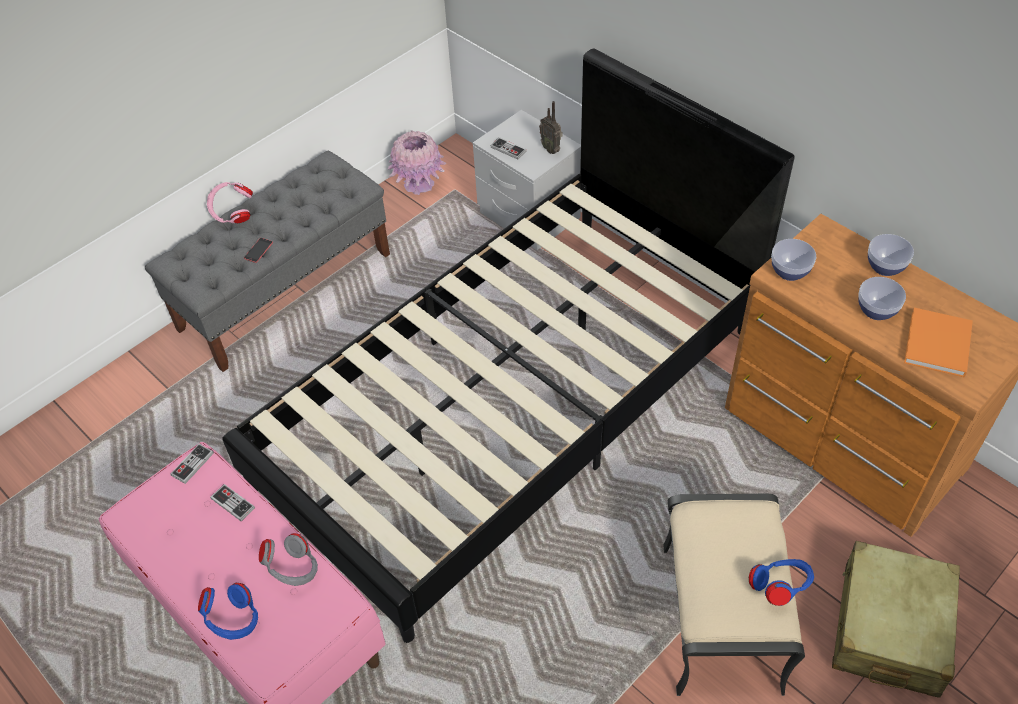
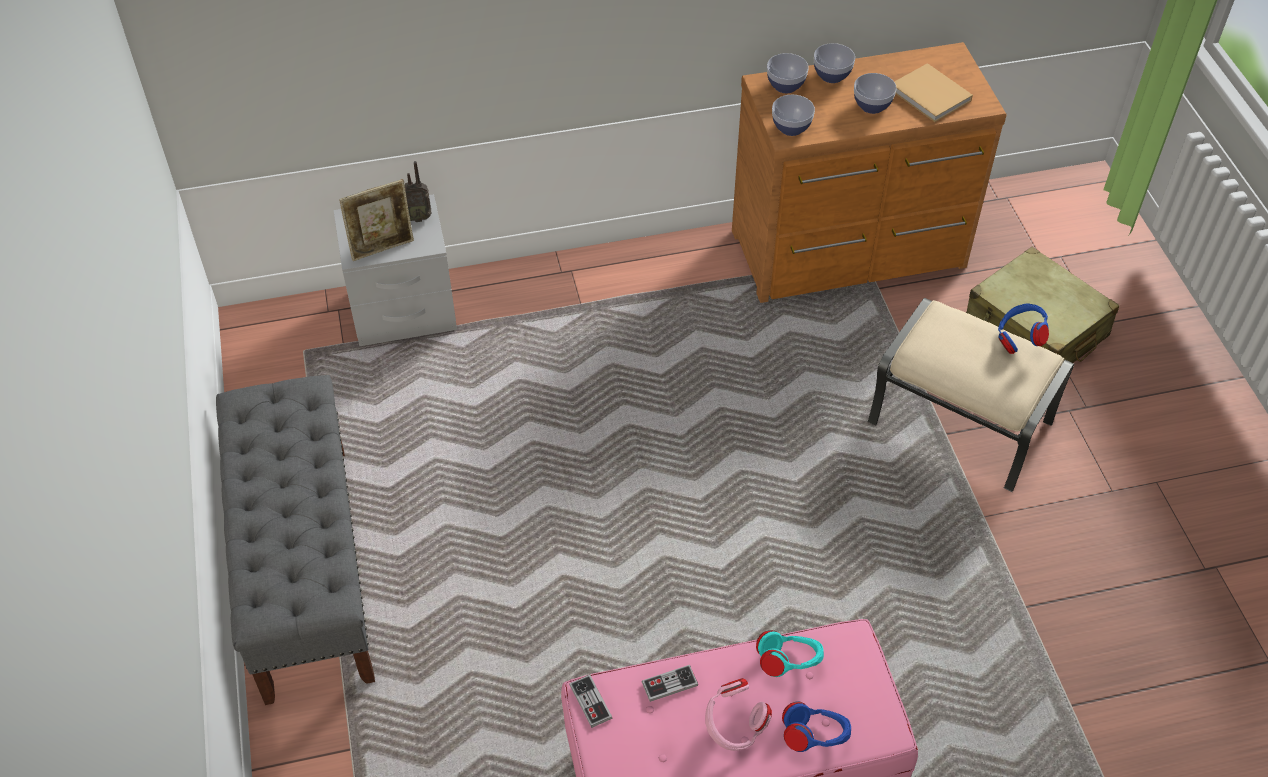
camera: 60 degrees left, 0 degrees up
pink headphones [207,182,253,223] -> pink headphones moved to [705,678,772,751]
black bed [222,48,795,643] -> none
phone [244,238,273,263] -> none
grey headphones [259,533,318,586] -> turquoise headphones [756,630,824,677]
pink vase [387,131,447,195] -> none
game controller [491,137,527,160] -> picture frame [339,179,414,261]
orange book [904,308,973,377] -> beige book [894,63,973,122]
none -> bowl [767,53,809,93]

